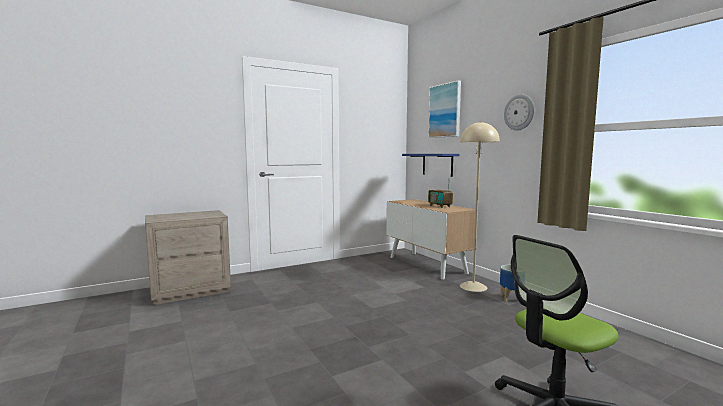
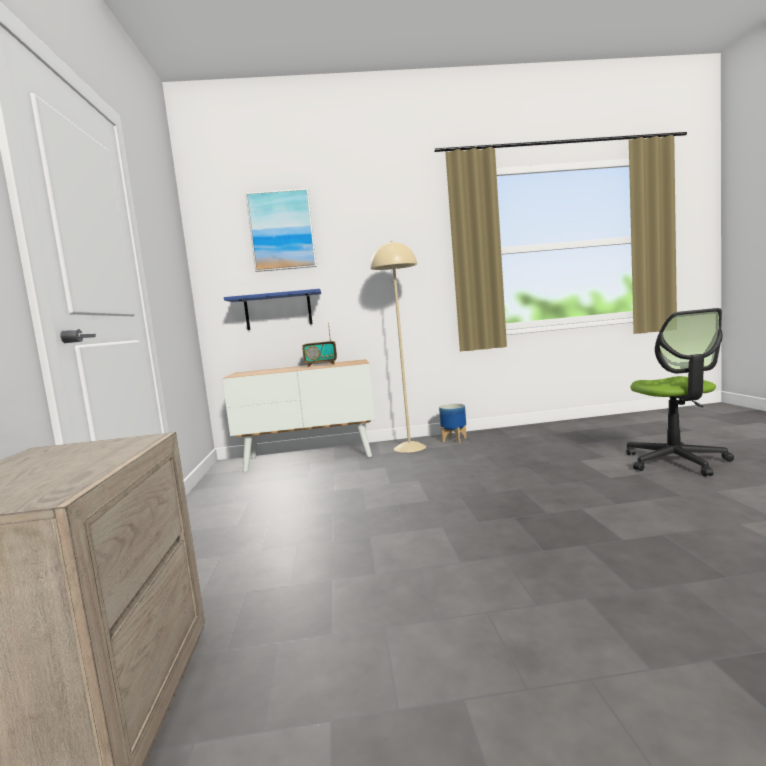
camera: 65 degrees left, 0 degrees up
wall clock [504,94,534,131] -> none

